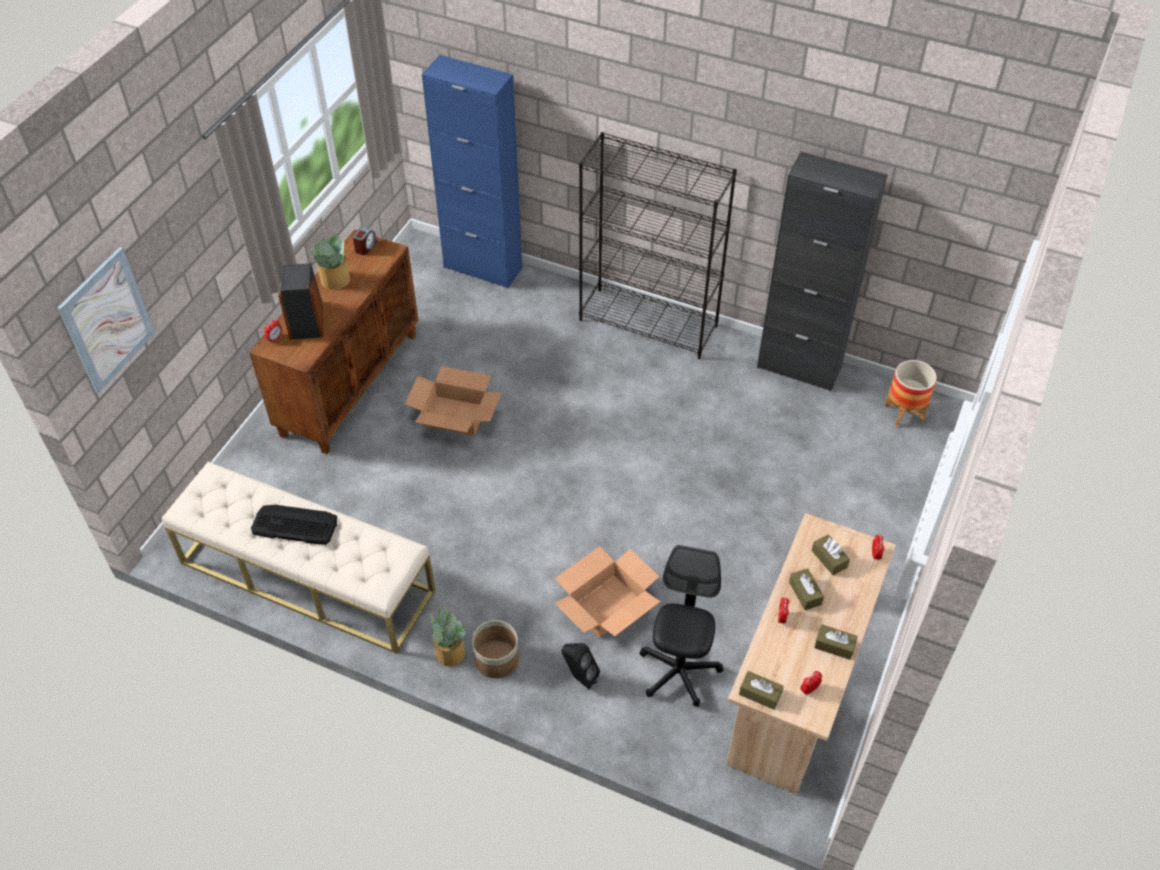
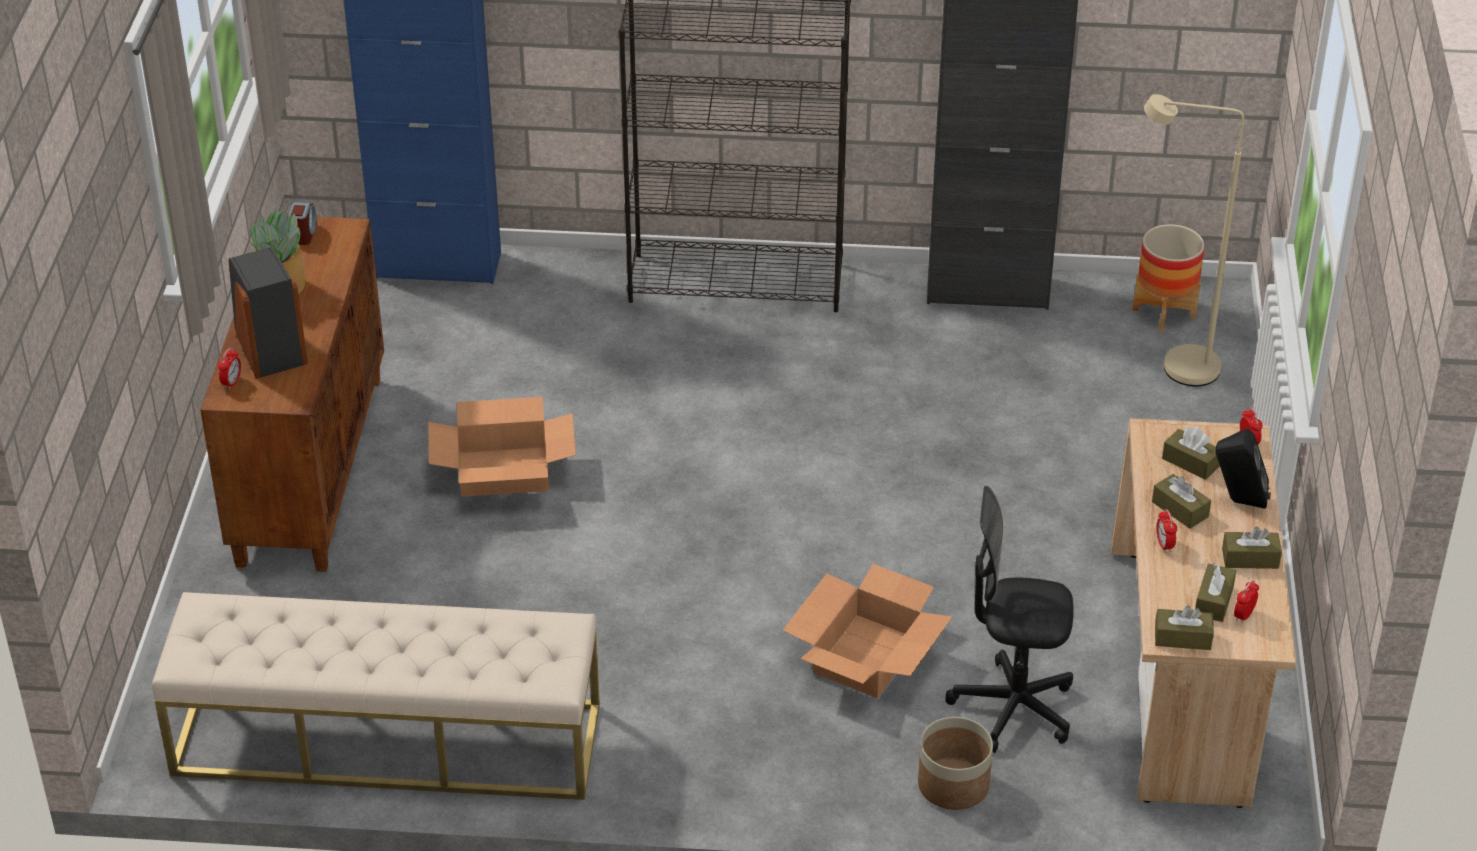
camera: 20 degrees left, 10 degrees down
picture [57,247,155,393] -> none
keyboard [251,505,337,545] -> none
potted plant [430,606,465,667] -> none
planter [472,620,519,678] -> planter moved to [918,717,993,810]
black speaker [562,643,600,690] -> black speaker moved to [1215,429,1271,509]
black office chair [640,545,723,707] -> black office chair turned 75 degrees counterclockwise [945,486,1074,753]
none -> beige floor lamp [1144,94,1244,386]
none -> brown tissue box [1195,563,1236,622]

